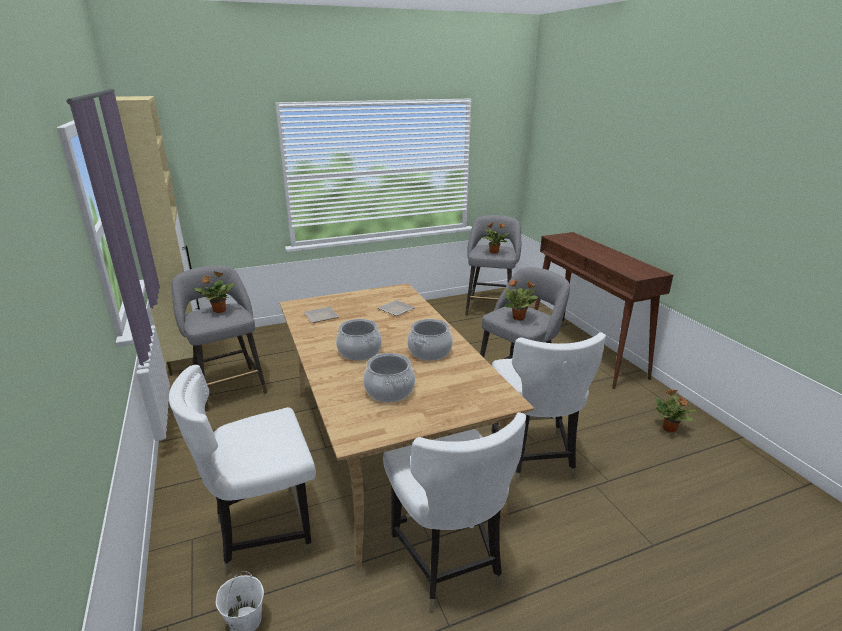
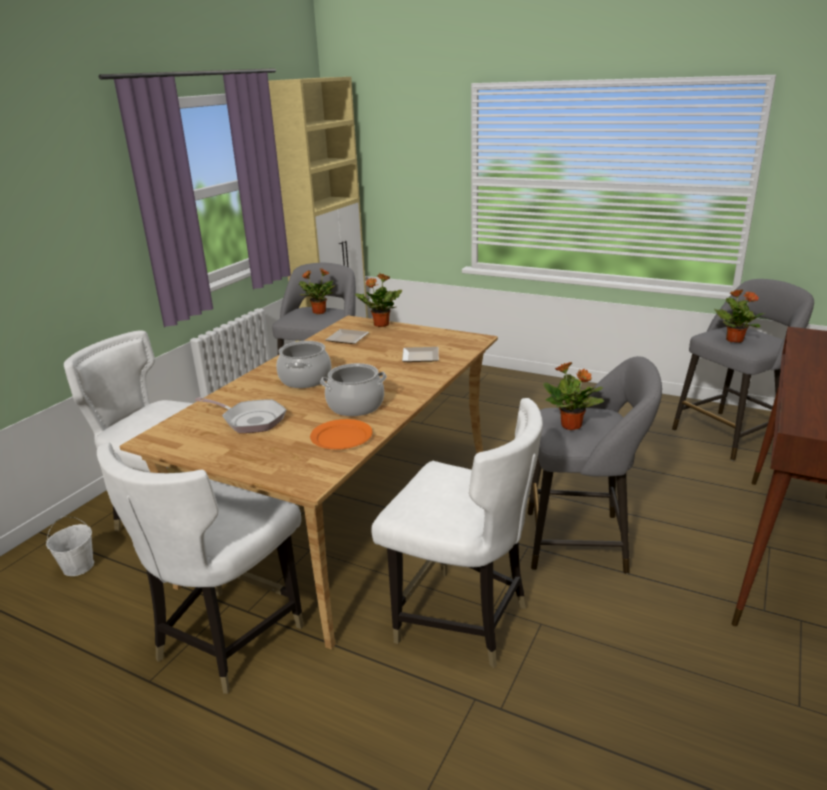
camera: 50 degrees right, 0 degrees up
cooking pot [363,353,415,402] -> frying pan [195,397,286,433]
white chair [491,332,606,484] -> white chair turned 105 degrees counterclockwise [371,398,543,668]
potted plant [655,389,696,432] -> potted plant moved to [355,274,402,327]
none -> orange plate [310,419,373,449]

